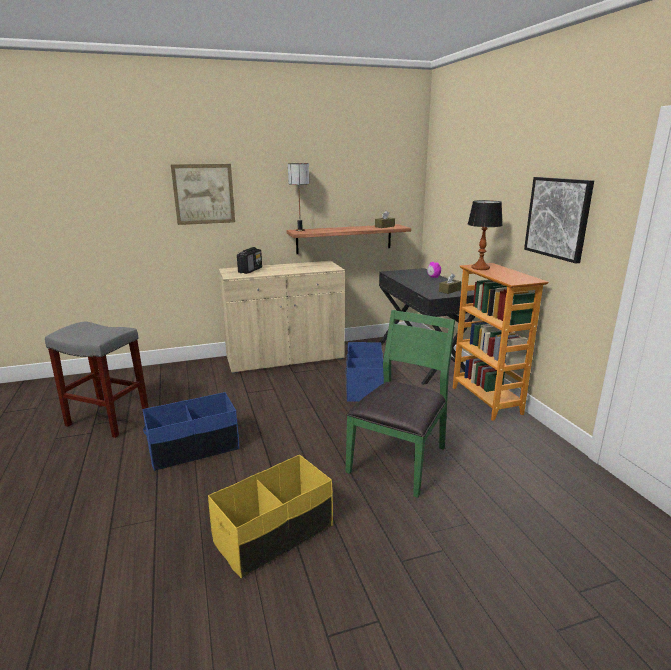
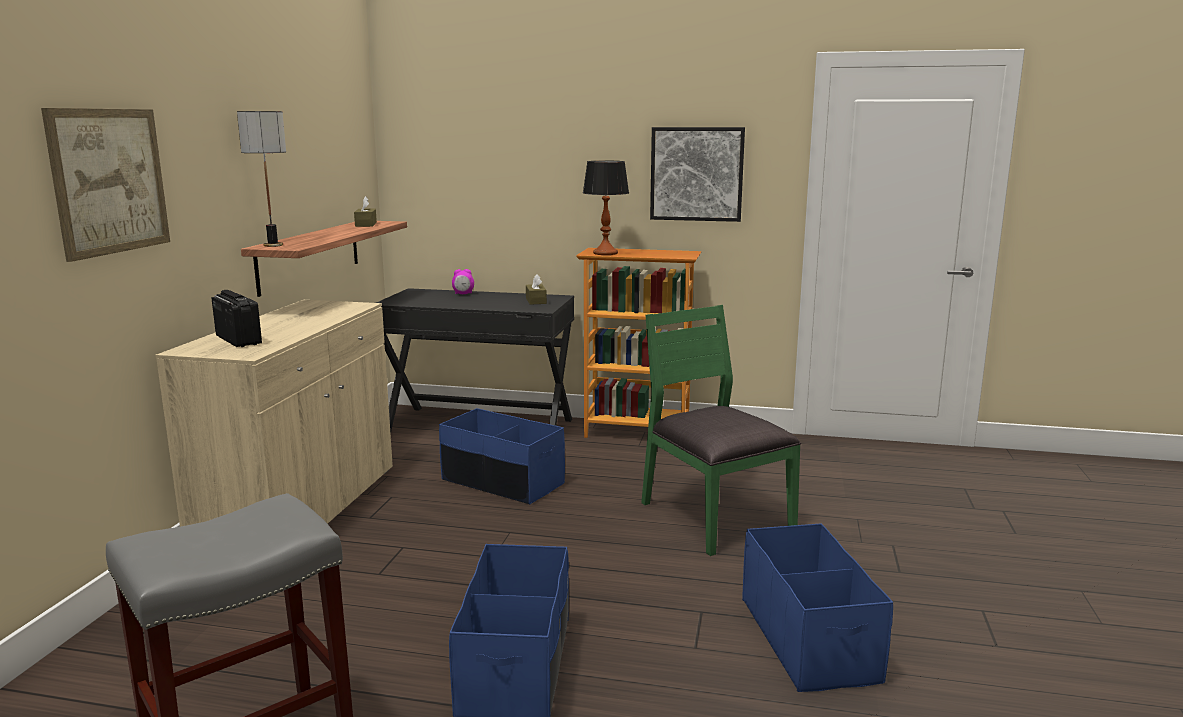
camera: 60 degrees left, 5 degrees down
yellow storage box [208,455,333,578] -> blue storage box [742,523,893,692]

